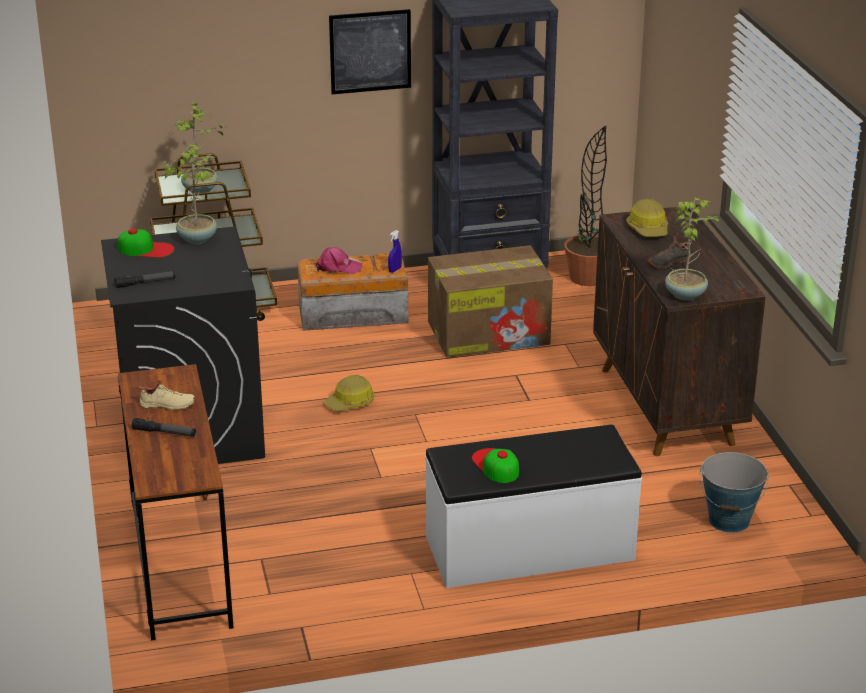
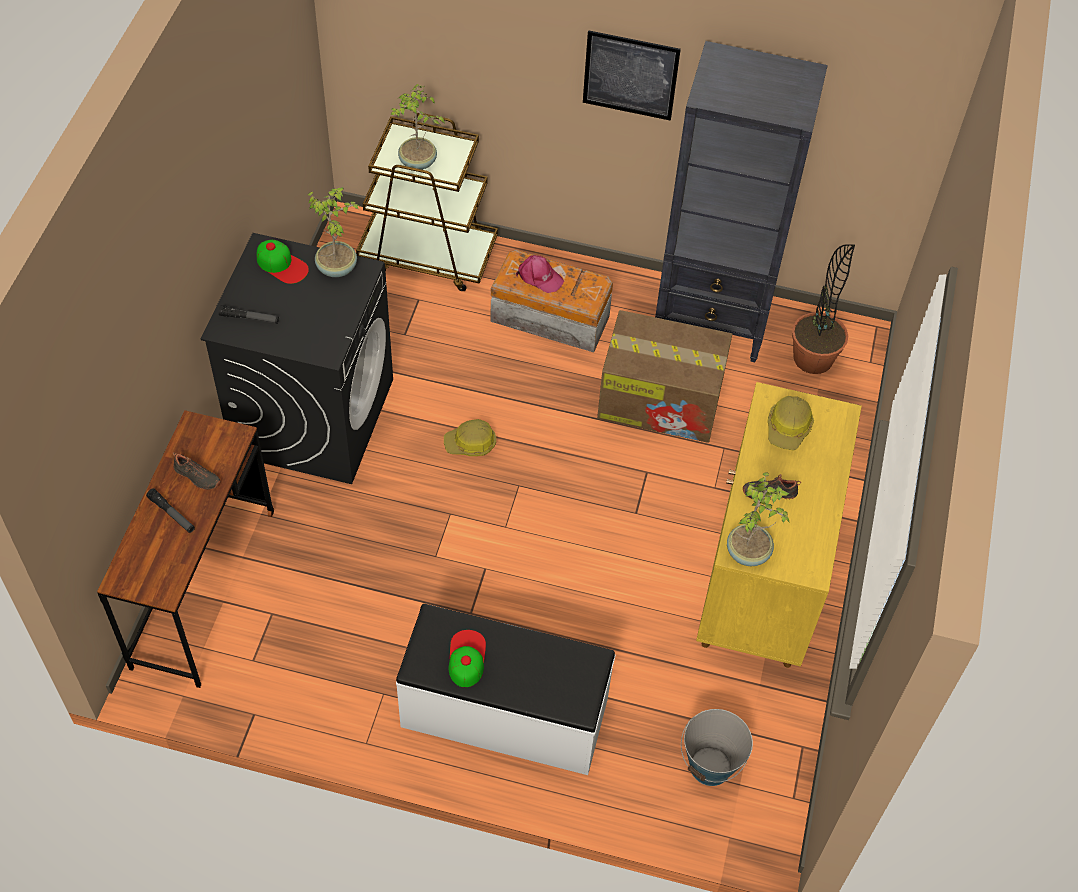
camera: 25 degrees right, 25 degrees up
beige shoe [138,379,196,411] -> black shoe [173,452,221,490]
blue spray bottle [388,230,402,273] -> none
brown cabinet [593,206,766,456] -> yellow cabinet [696,382,862,668]

